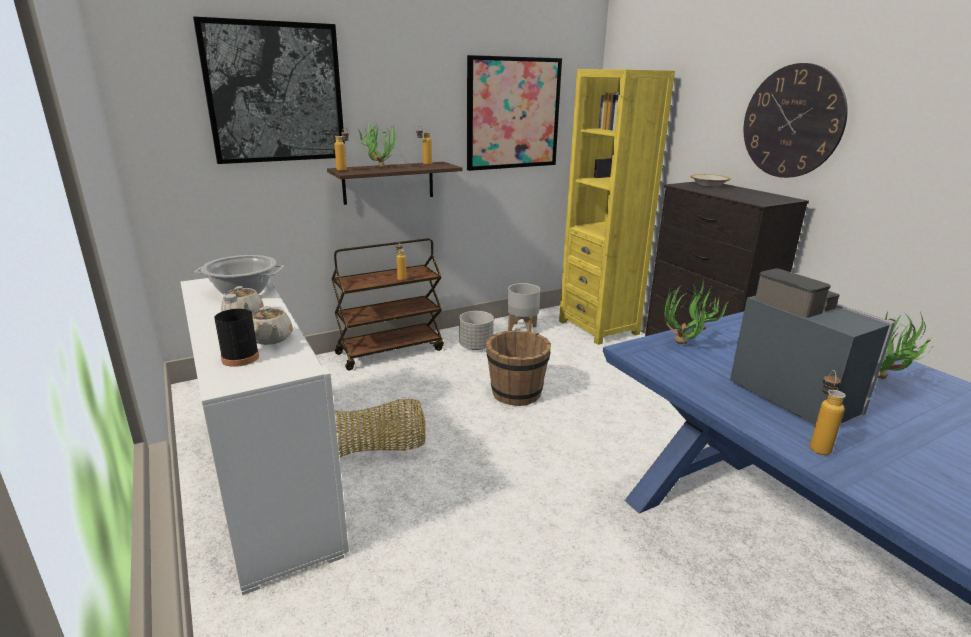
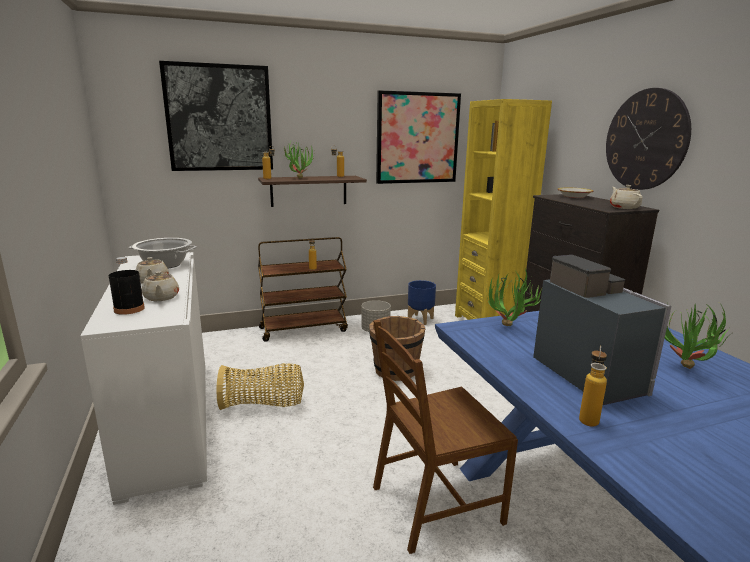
camera: 10 degrees right, 5 degrees down
grey planter [507,283,540,332] -> blue planter [408,280,436,325]
none -> brown chair [373,320,518,554]
none -> beige teapot [610,185,643,209]

